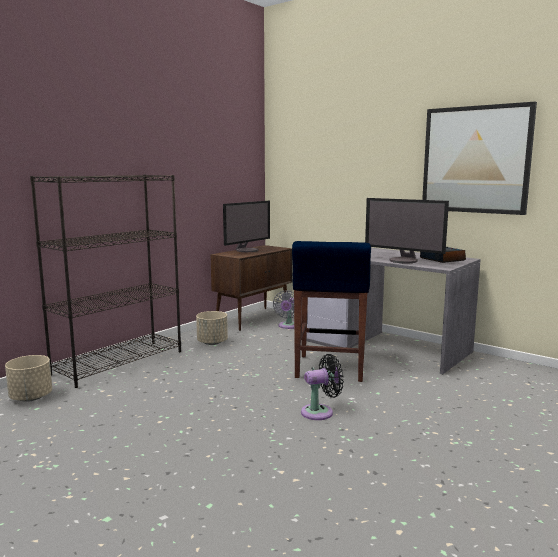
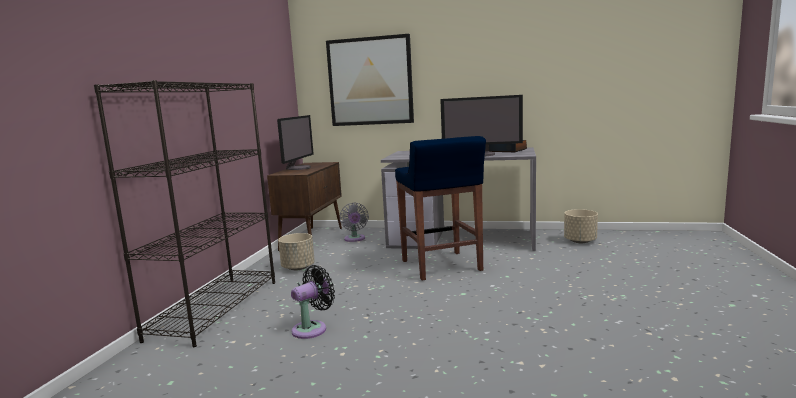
camera: 25 degrees left, 0 degrees up
beige planter [5,355,52,402] -> beige planter moved to [564,209,598,243]
black fan [301,354,344,420] -> black fan moved to [291,265,335,339]
picture [422,102,537,215] -> picture moved to [326,34,414,126]

